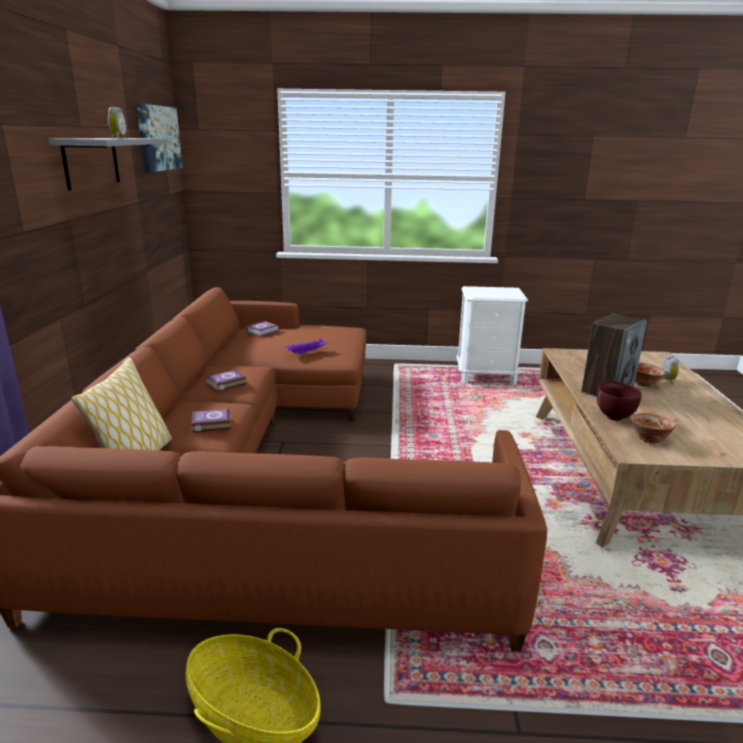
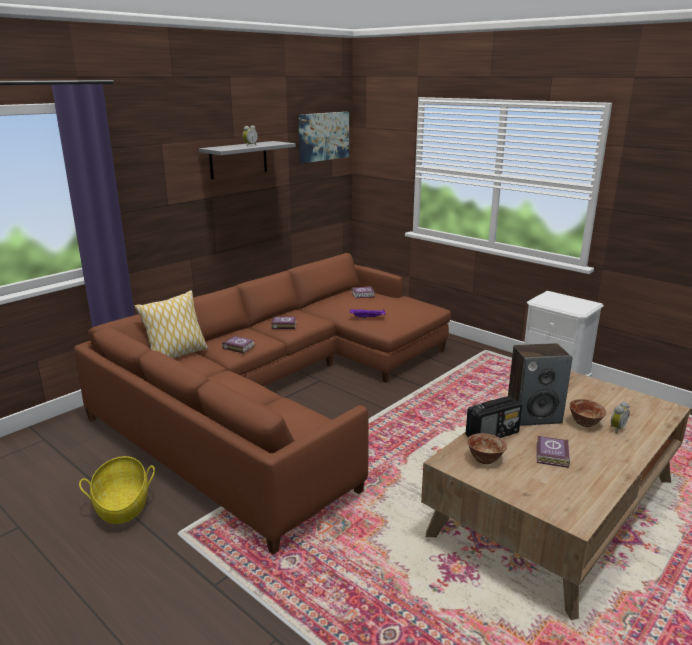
camera: 40 degrees right, 0 degrees up
brown bowl [597,380,641,421] -> radio [466,396,522,438]
none -> book [537,436,570,468]

